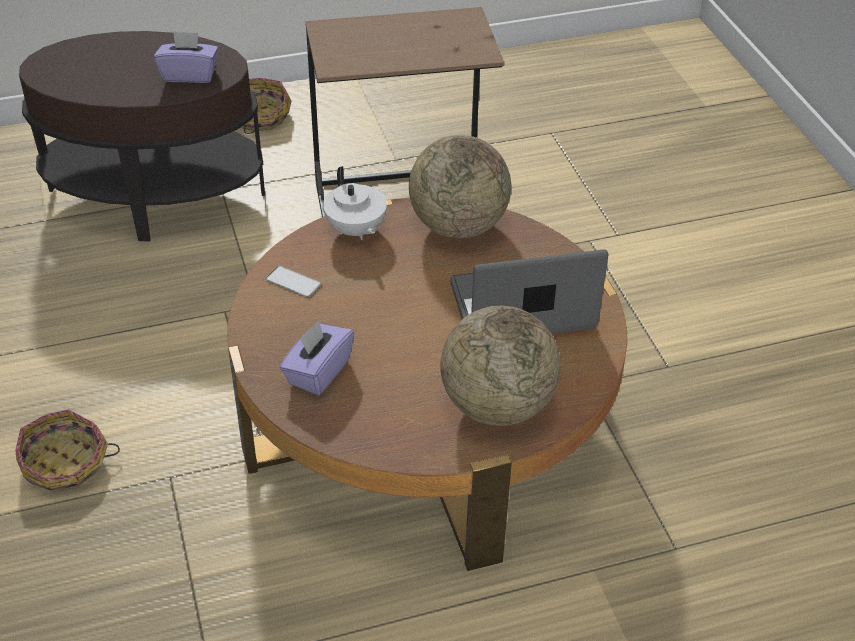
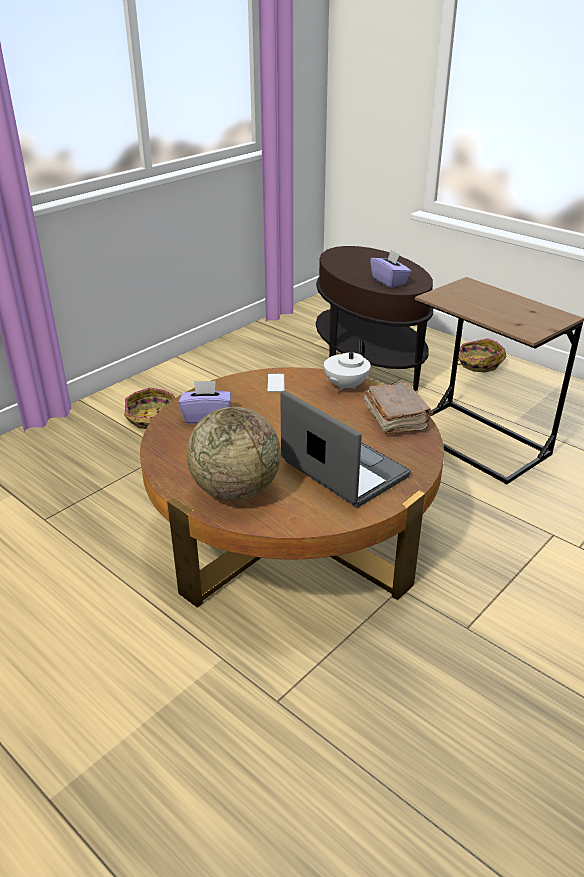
camera: 60 degrees right, 10 degrees down
globe [409,135,511,239] -> brown book [364,382,433,434]

